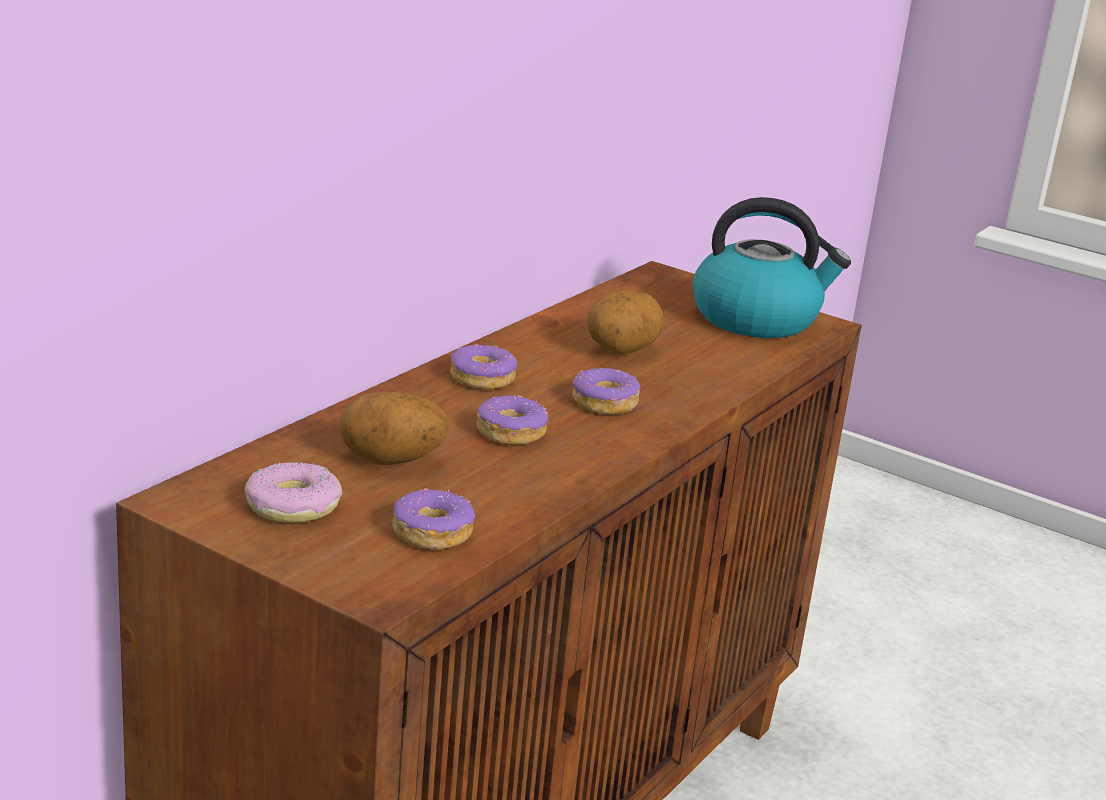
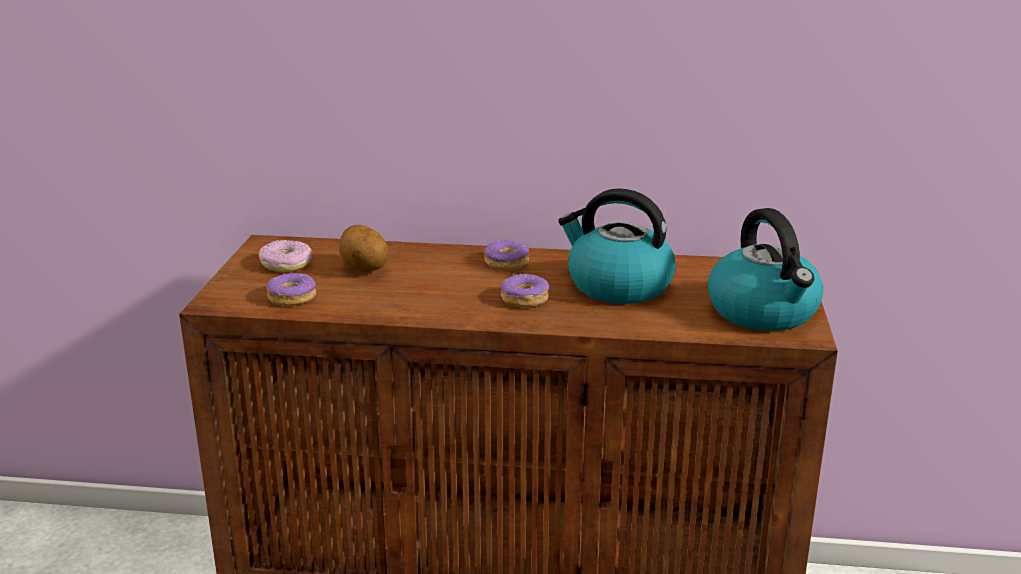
camera: 65 degrees right, 0 degrees up
donut [477,395,548,445] -> none
potato [586,290,664,354] -> kettle [558,188,676,304]

